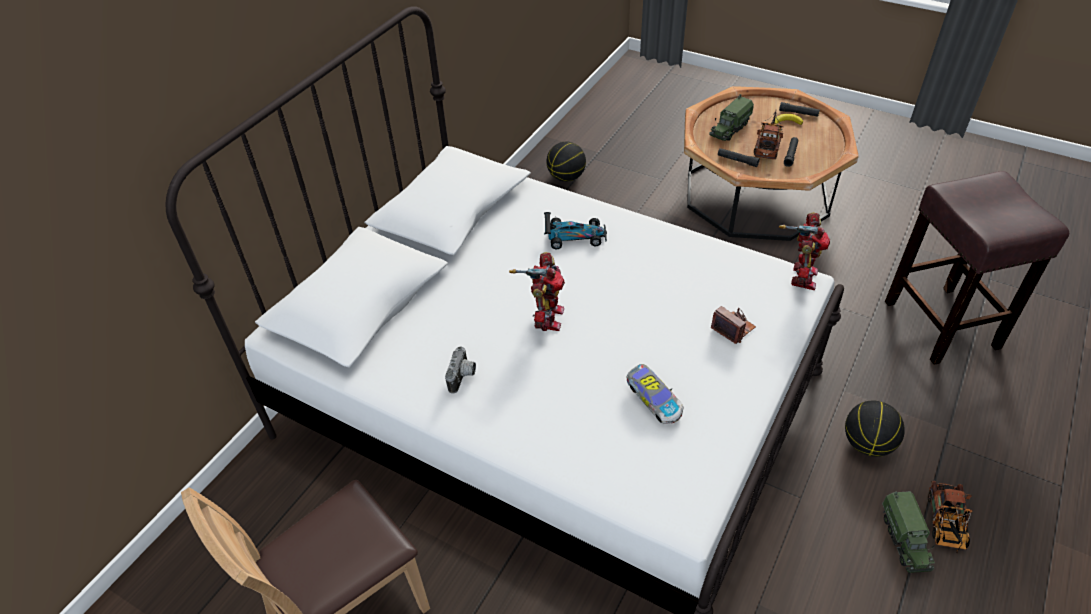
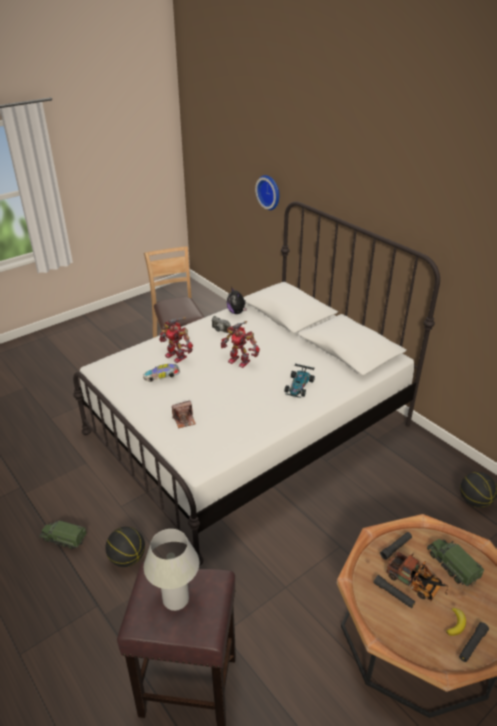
camera: 110 degrees right, 10 degrees down
toy robot [779,212,830,290] -> toy robot moved to [159,317,193,363]
toy truck [928,481,973,553] -> none
none -> white table lamp [144,529,199,611]
none -> plush toy [227,287,247,314]
none -> wall clock [255,175,279,210]

